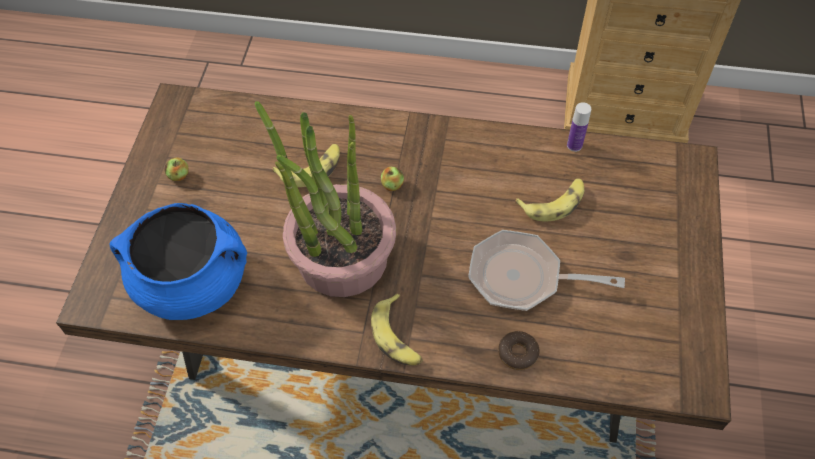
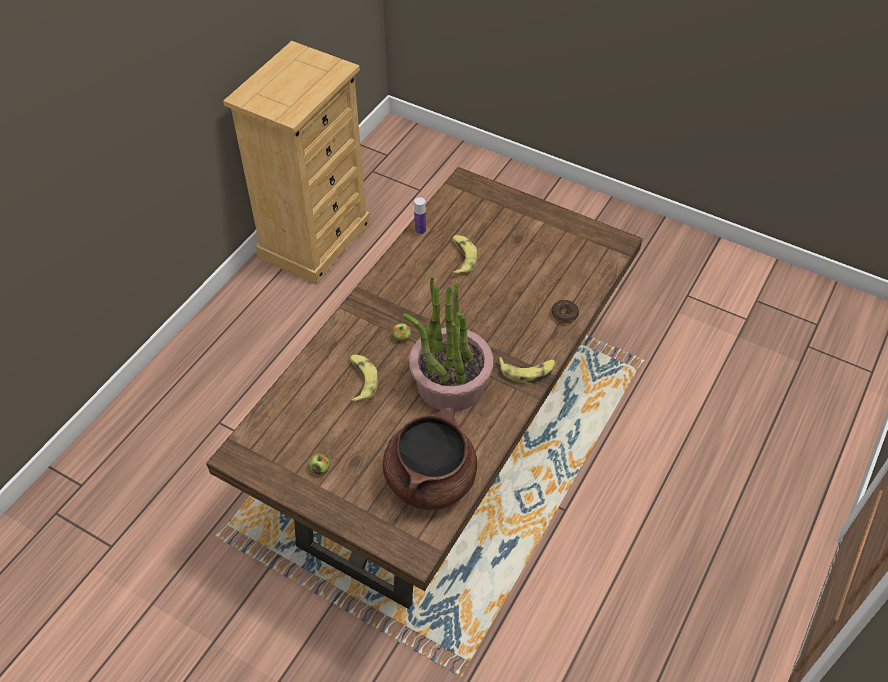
camera: 70 degrees left, 5 degrees down
blue cooking pot [109,203,247,320] -> brown cooking pot [383,407,477,510]
frying pan [468,230,625,311] -> none

